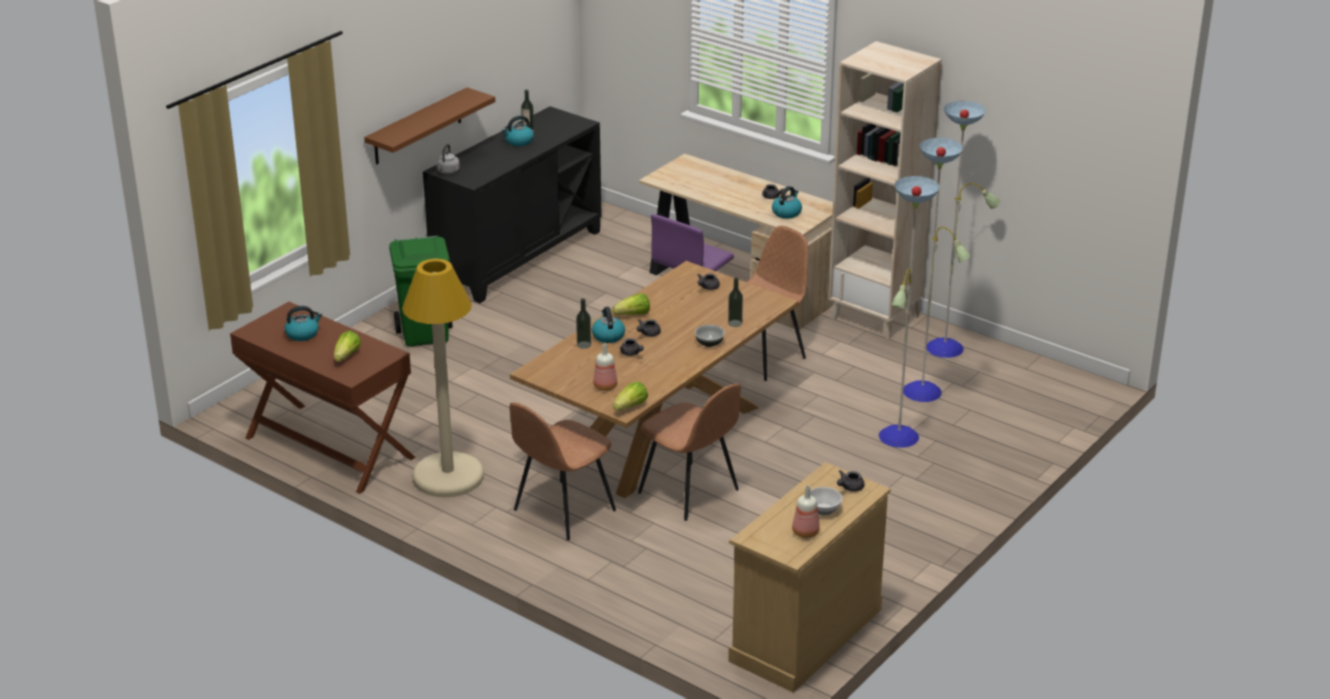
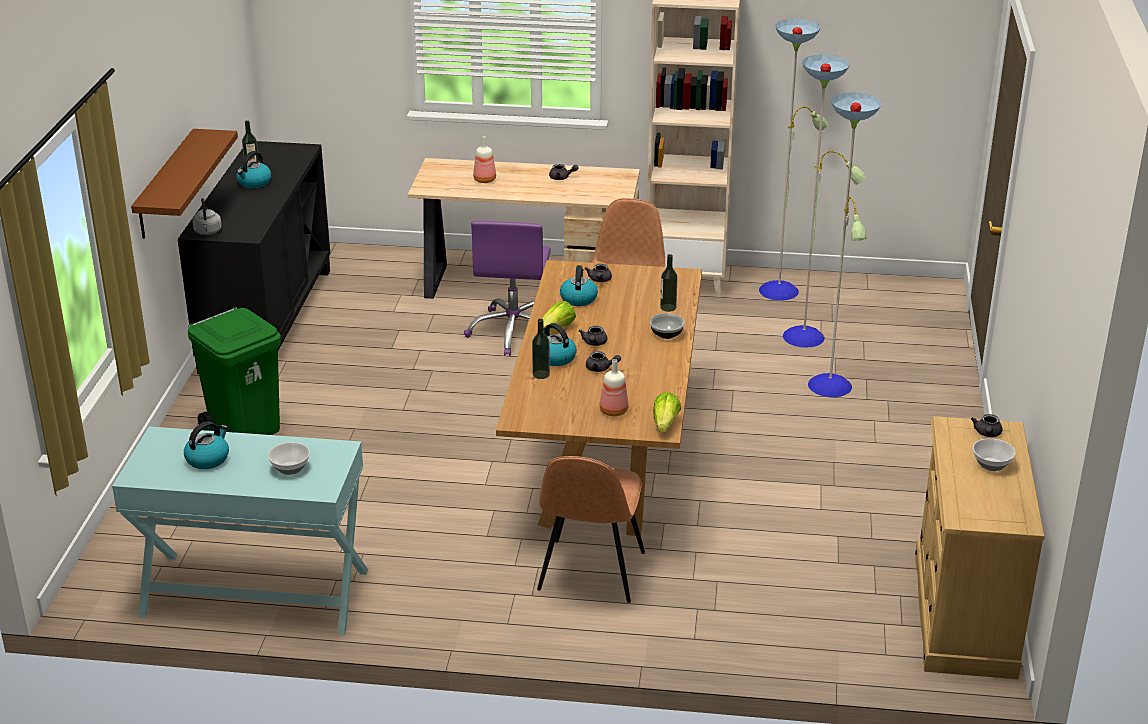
camera: 30 degrees left, 0 degrees up
brown console table [230,302,416,494] -> turquoise console table [112,426,368,635]
lettuce [334,331,361,362] -> bowl [268,442,310,475]
beige floor lamp [402,259,484,497] -> none
brown chair [638,383,741,521] -> none
kettle [772,186,802,219] -> kettle moved to [560,265,598,306]
bottle [792,485,820,538] -> bottle moved to [473,136,496,183]

